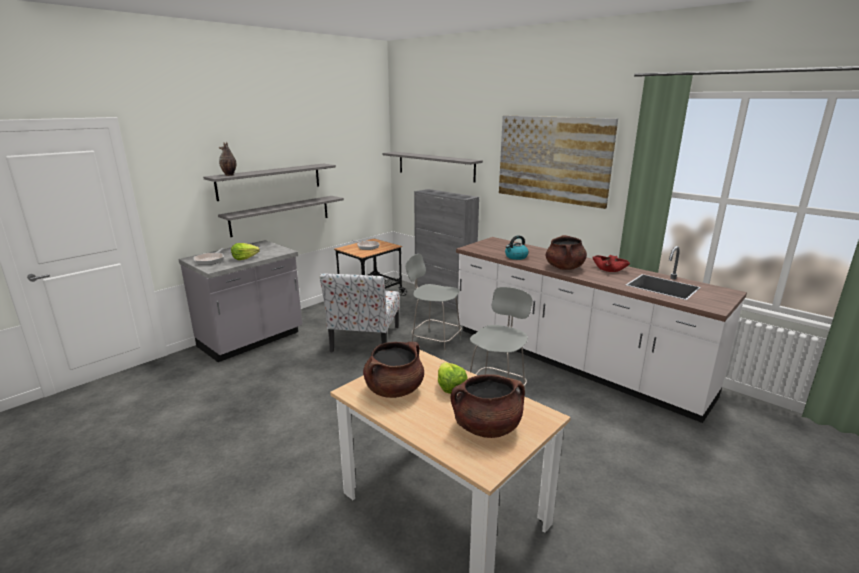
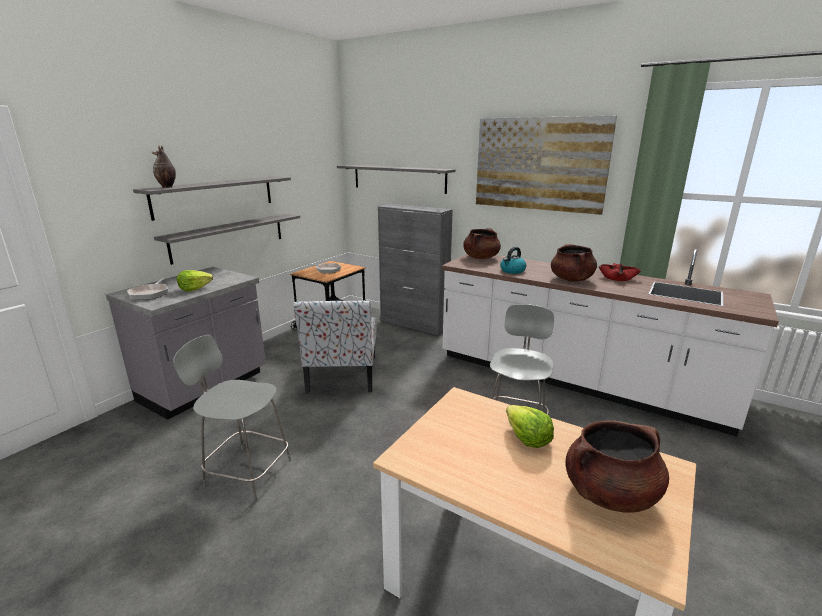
camera: 10 degrees left, 0 degrees up
brown cooking pot [363,341,424,398] -> brown cooking pot moved to [463,228,501,259]
grey stool [406,254,462,356] -> grey stool moved to [173,335,291,502]

